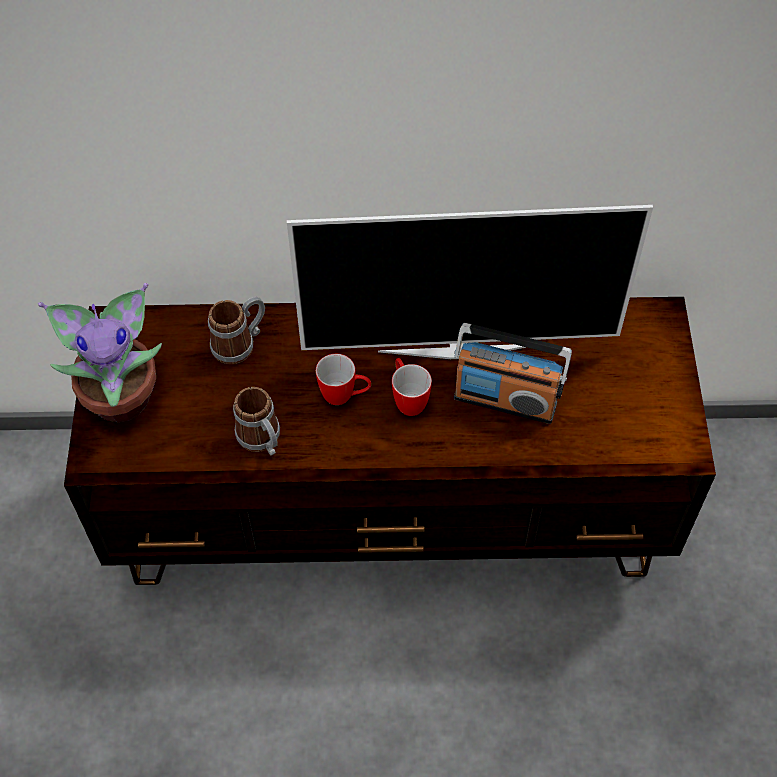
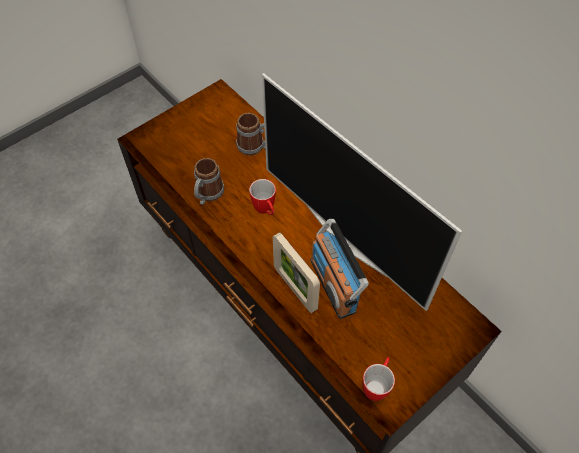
camera: 50 degrees right, 0 degrees up
potted plant [38,283,162,422] -> none
mug [392,358,432,416] -> mug moved to [362,357,395,401]
none -> picture frame [273,232,320,313]

